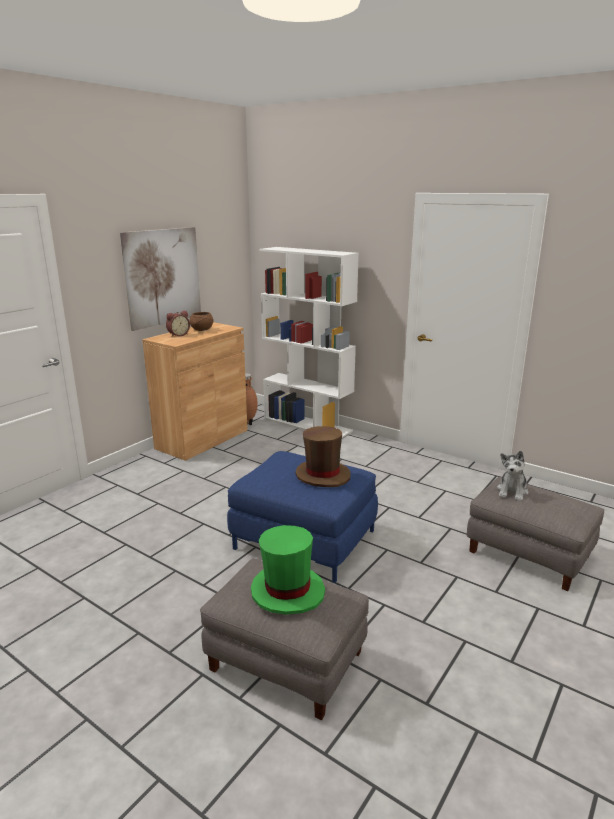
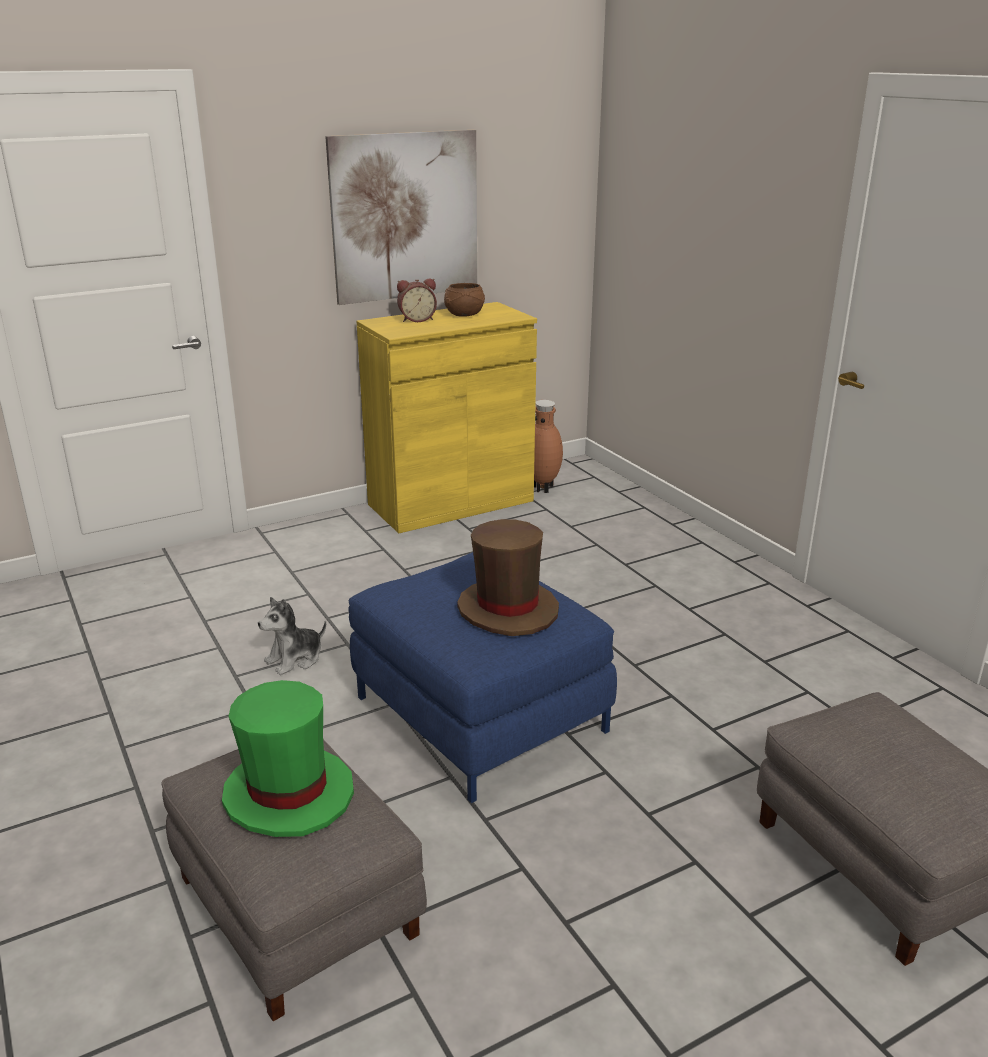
camera: 25 degrees right, 5 degrees up
brown cabinet [142,322,248,461] -> yellow cabinet [356,302,537,533]
white bookcase [259,247,359,438] -> none
plush toy [497,451,528,501] -> plush toy moved to [258,597,326,675]

